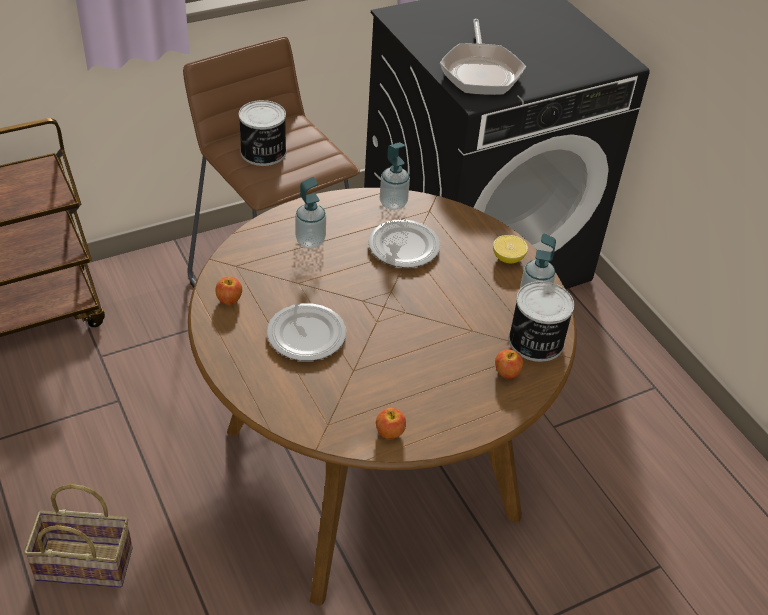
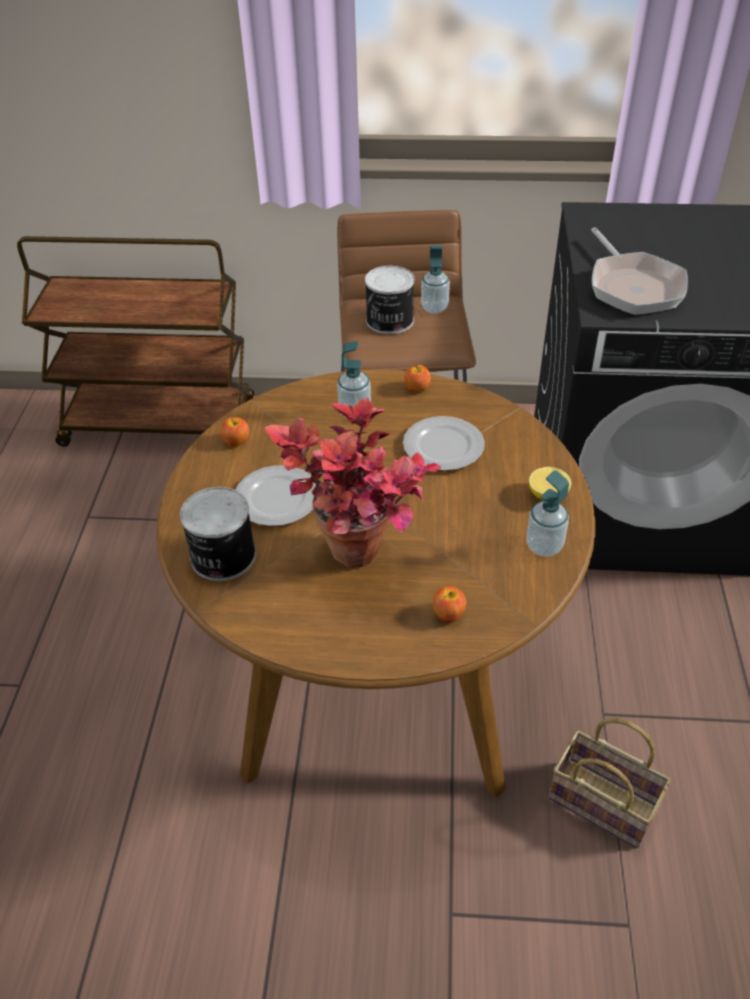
camera: 35 degrees right, 0 degrees up
basket [24,484,133,588] -> basket moved to [549,718,671,848]
apple [376,408,406,439] -> apple moved to [404,365,431,392]
soap dispenser [380,142,410,210] -> soap dispenser moved to [421,245,450,314]
frying pan [440,19,526,95] -> frying pan turned 45 degrees counterclockwise [591,227,688,315]
can [508,281,575,362] -> can moved to [180,487,256,581]
none -> potted plant [265,398,441,568]

